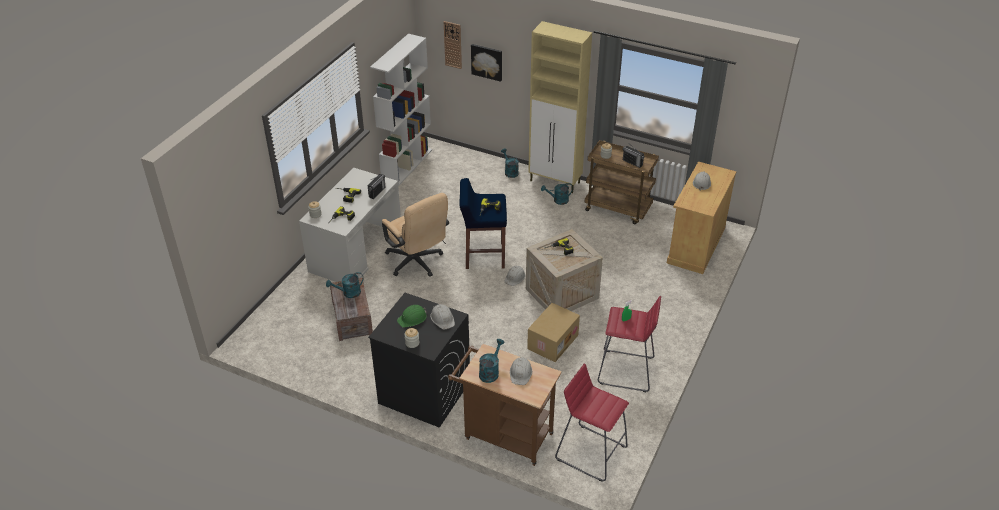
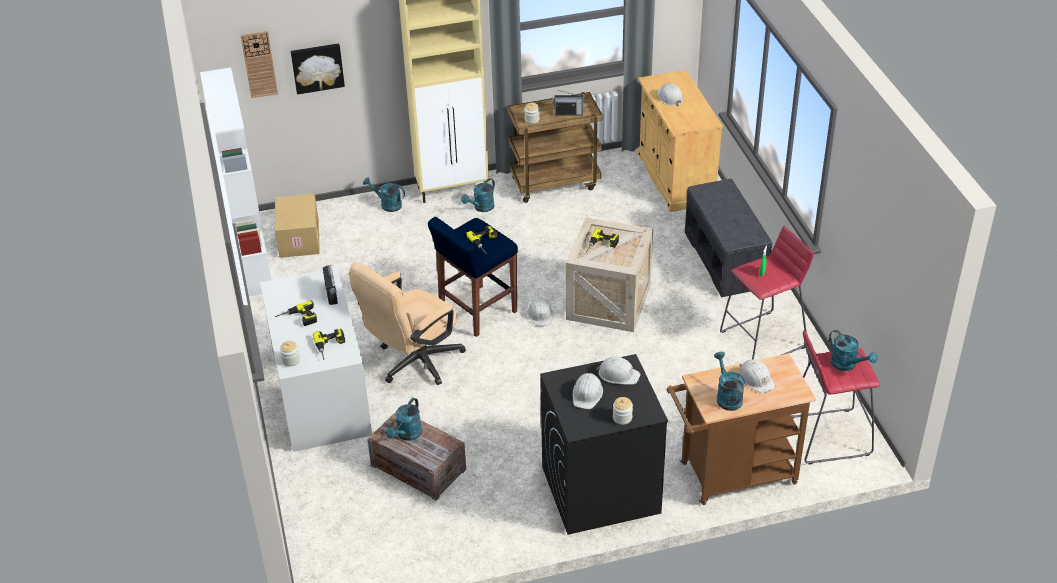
camera: 40 degrees left, 0 degrees up
beige office chair [382,193,449,277] -> beige office chair turned 120 degrees clockwise [349,262,466,385]
green hard hat [397,305,427,328] -> white hard hat [573,373,603,409]
cardboard box [527,303,580,362] -> cardboard box moved to [275,194,320,258]
none -> grey bench [685,179,772,297]
none -> turquoise watering can [829,330,878,371]

